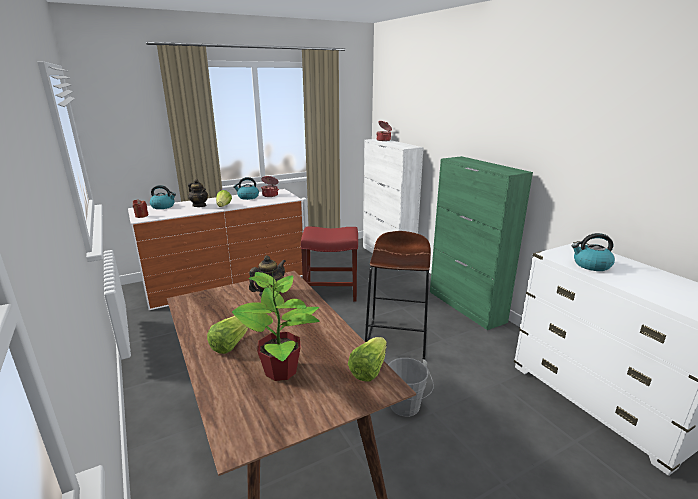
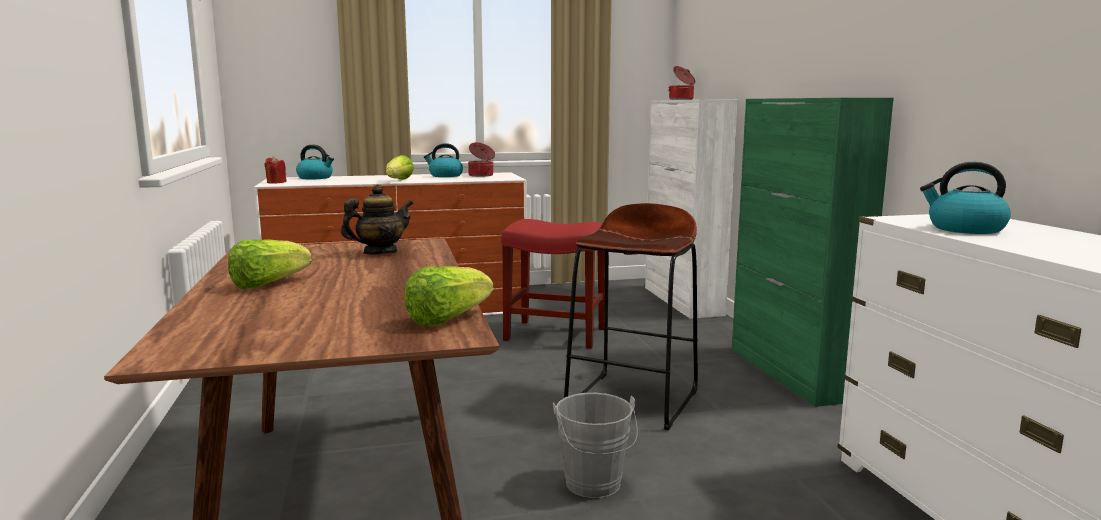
camera: 15 degrees right, 10 degrees down
teapot [188,179,208,207] -> none
potted plant [232,272,319,381] -> none

